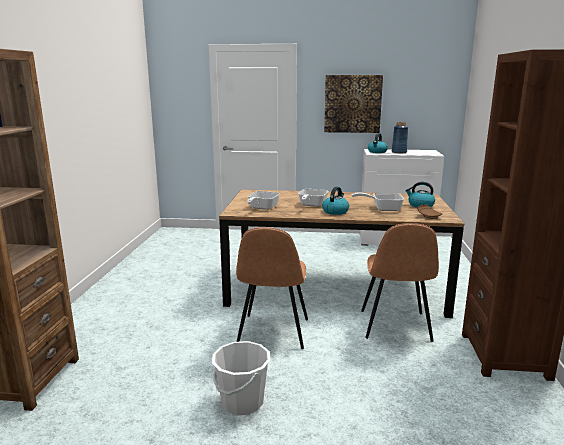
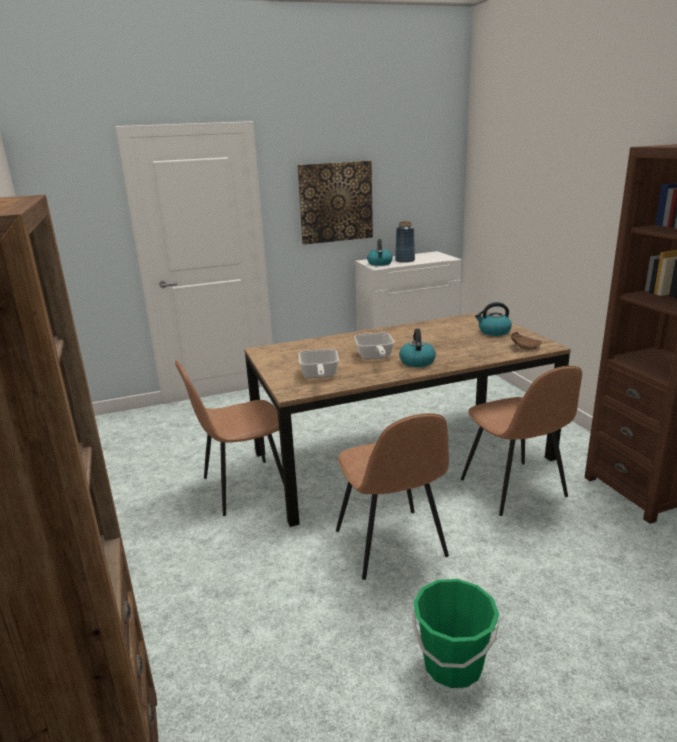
camera: 25 degrees left, 5 degrees up
white bucket [212,341,271,415] -> green bucket [411,579,499,688]
frying pan [352,192,404,211] -> none
none -> brown chair [175,360,284,516]

